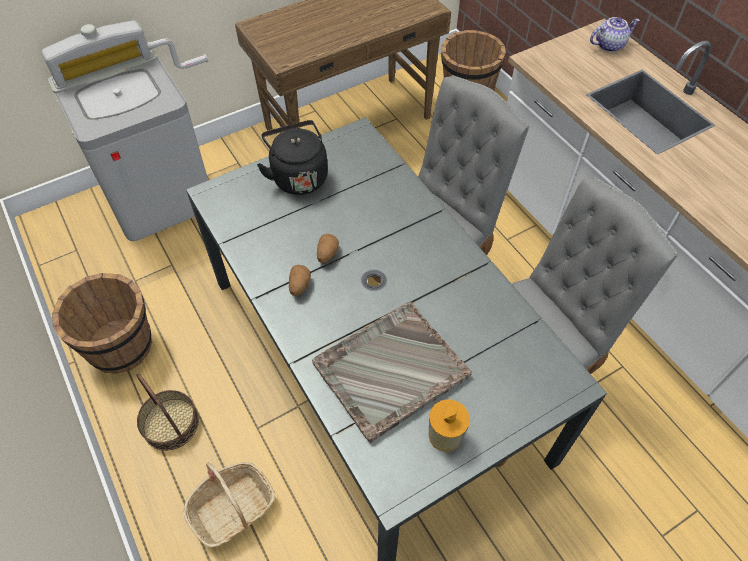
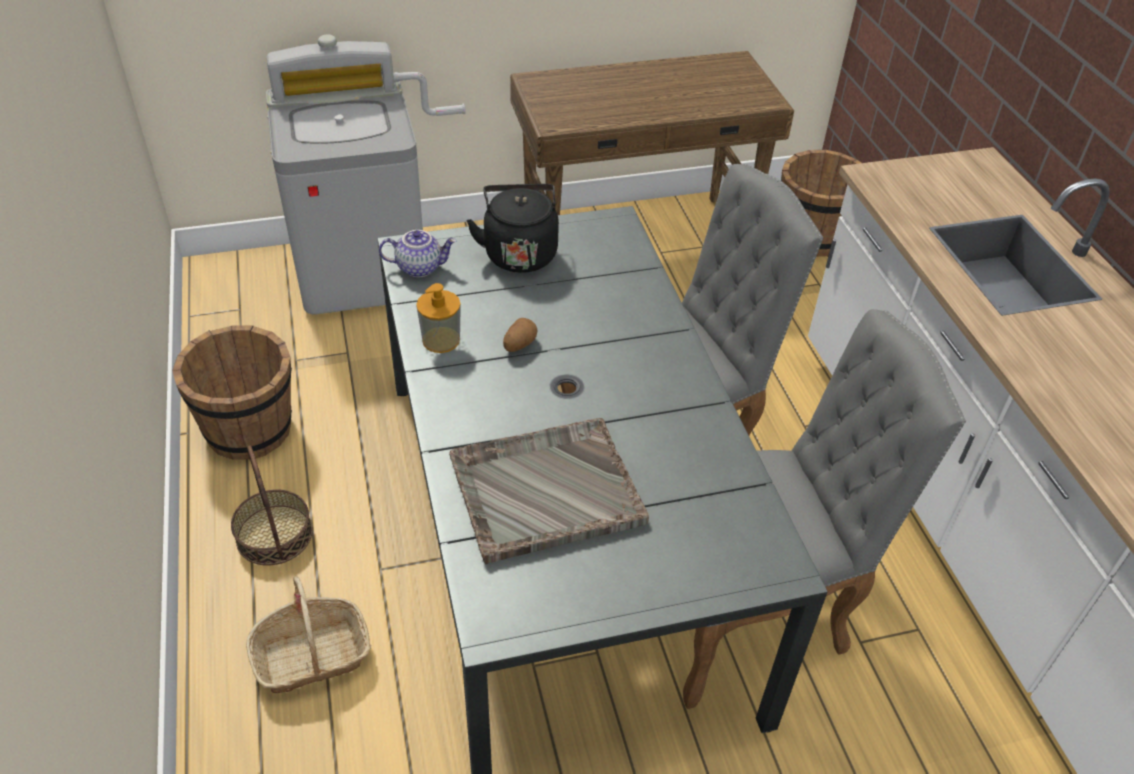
camera: 15 degrees right, 10 degrees down
potato [289,265,311,296] -> none
soap dispenser [429,399,470,452] -> soap dispenser moved to [416,283,461,353]
teapot [590,17,640,52] -> teapot moved to [379,230,456,277]

